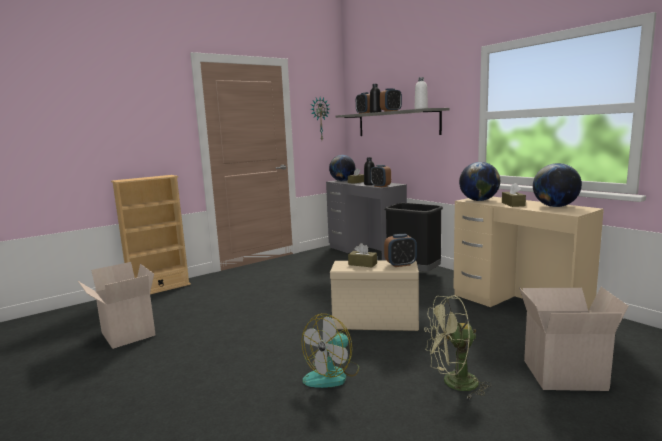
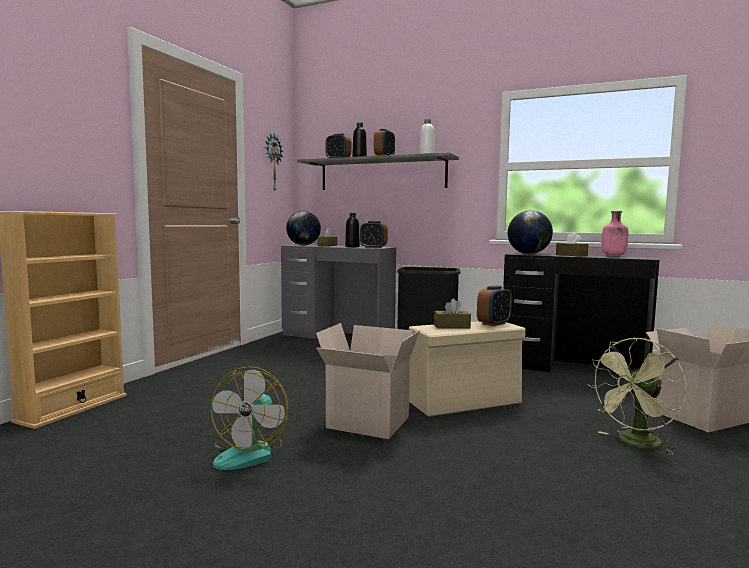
camera: 30 degrees left, 5 degrees down
cardboard box [78,262,155,349] -> cardboard box moved to [316,323,420,439]
fan [302,314,359,388] -> fan moved to [211,366,289,470]
beige desk [453,197,604,311] -> black desk [503,252,659,372]
globe [533,163,582,207] -> pink bottle [601,211,628,256]

